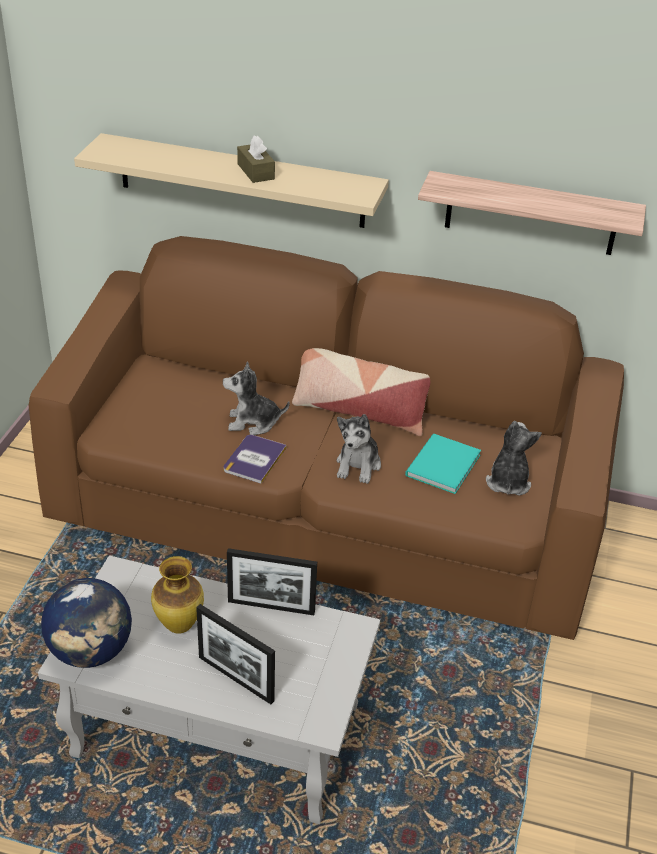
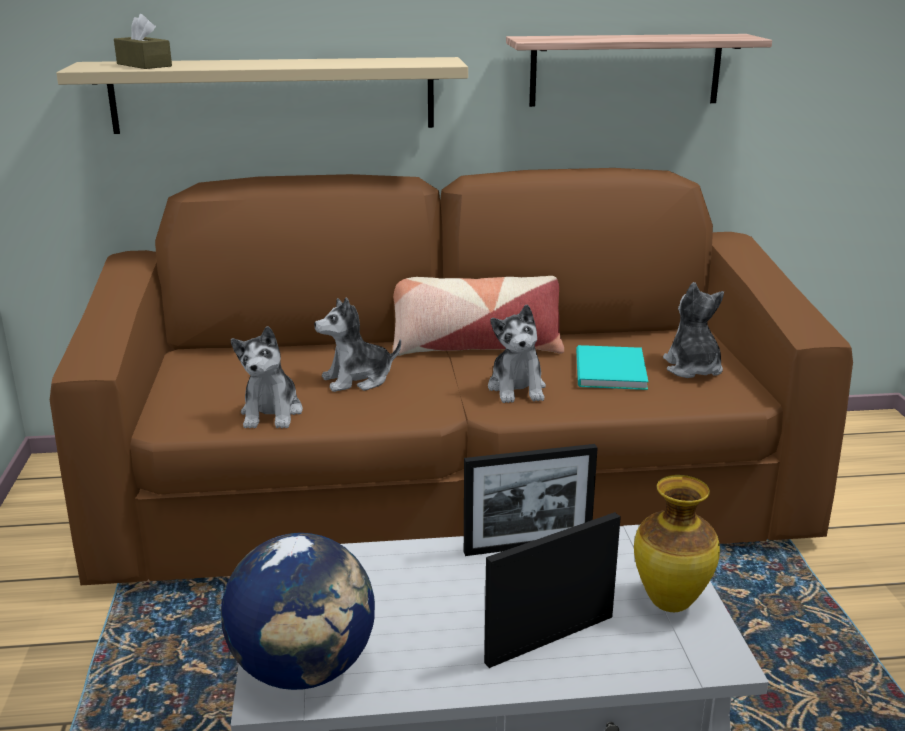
camera: 20 degrees left, 15 degrees down
vase [151,556,204,634] -> vase moved to [634,475,720,612]
picture frame [196,604,275,704] -> picture frame turned 135 degrees clockwise [484,512,621,668]
book [224,435,287,484] -> none
brown tissue box [237,136,275,183] -> brown tissue box moved to [114,14,172,69]
none -> plush toy [231,326,303,428]

